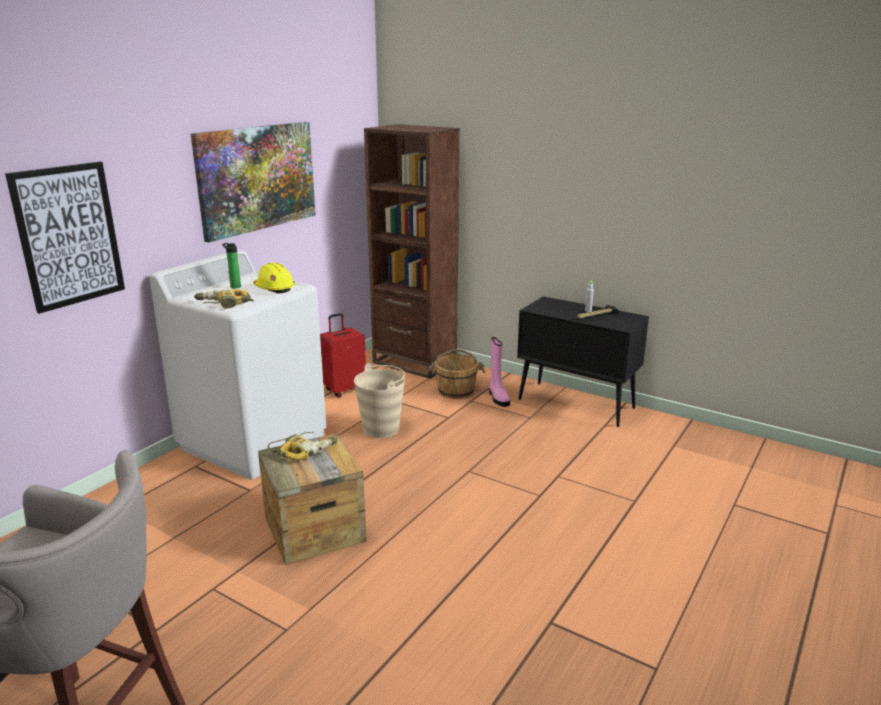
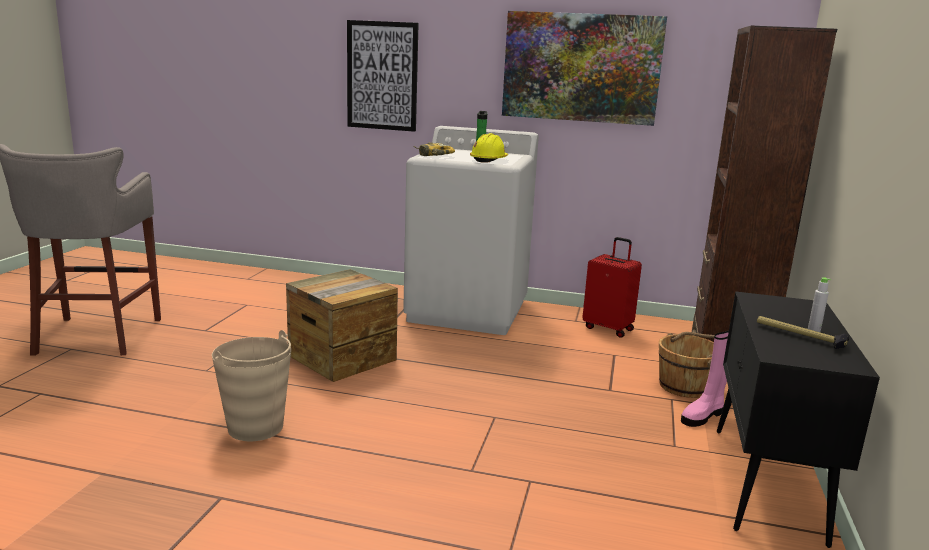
camera: 70 degrees right, 5 degrees down
power drill [268,432,338,460] -> none
beige bucket [354,363,405,438] -> beige bucket moved to [212,330,291,441]

